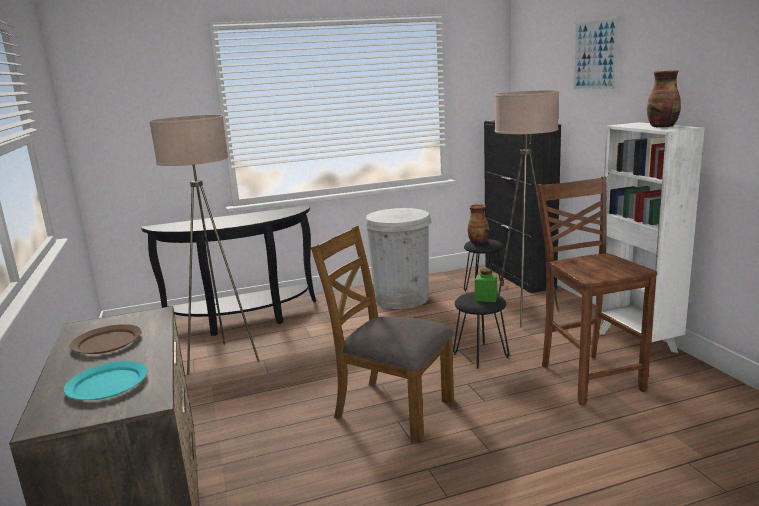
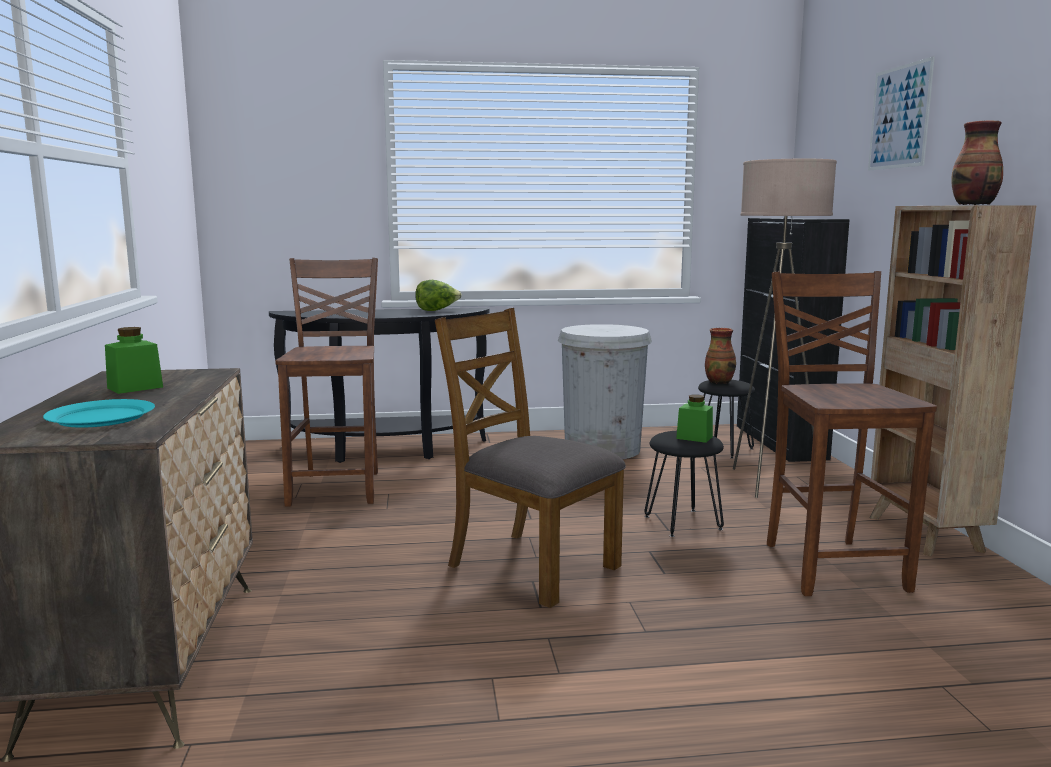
camera: 10 degrees right, 5 degrees down
brown plate [70,324,142,354] -> green jar [105,327,163,394]
beige floor lamp [149,115,260,375] -> brown chair [275,258,378,506]
white bookcase [599,122,705,353] -> brown bookcase [869,205,1036,556]
none -> lettuce [415,280,462,311]

